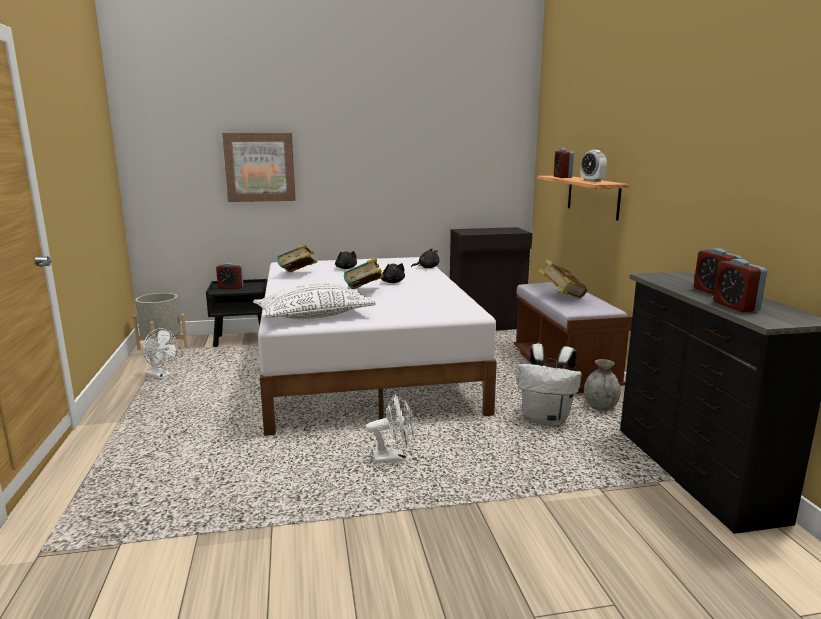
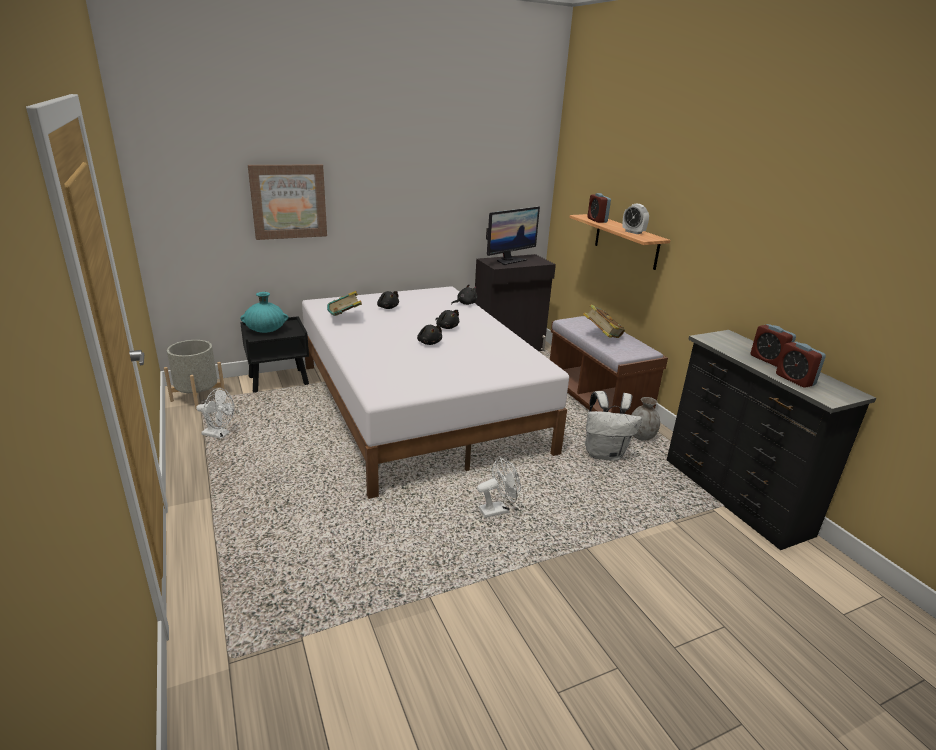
camera: 15 degrees left, 10 degrees up
alarm clock [216,263,243,289] -> turquoise vase [240,292,288,333]
white pillow [253,283,376,319] -> none
book [344,257,384,289] -> black plush toy [417,325,442,345]
none -> monitor [486,207,540,265]

